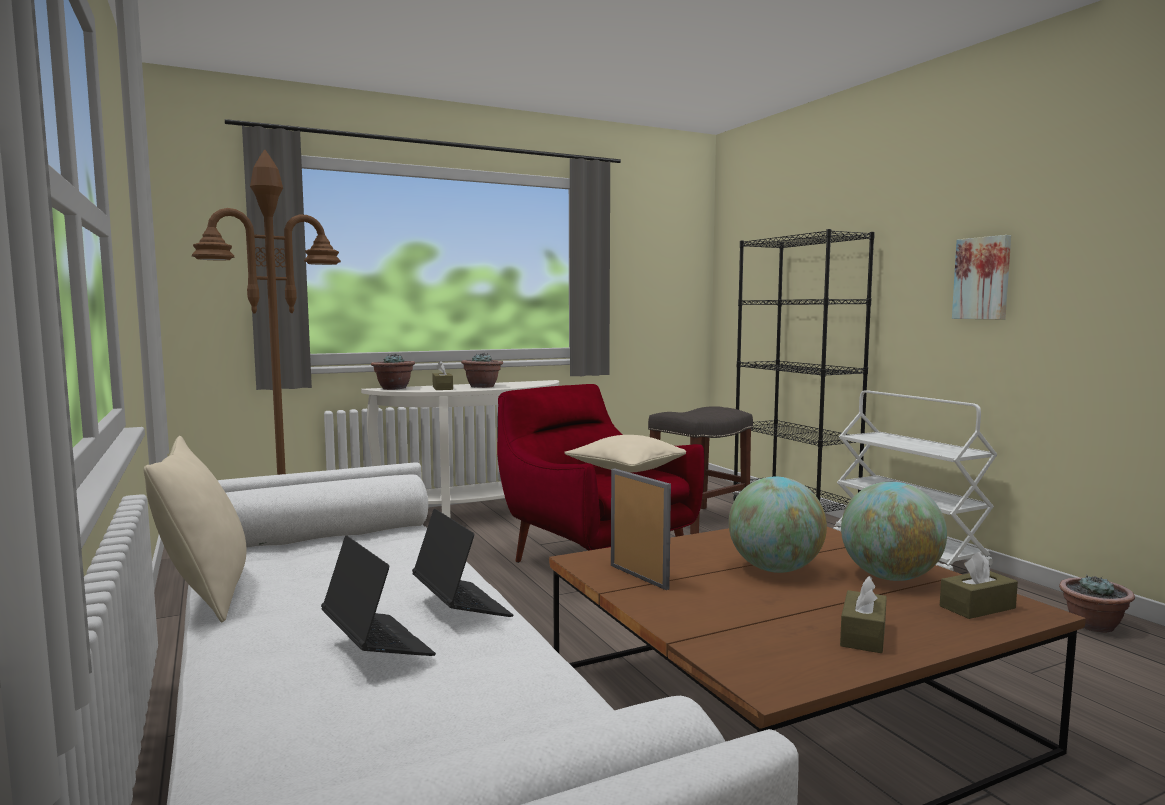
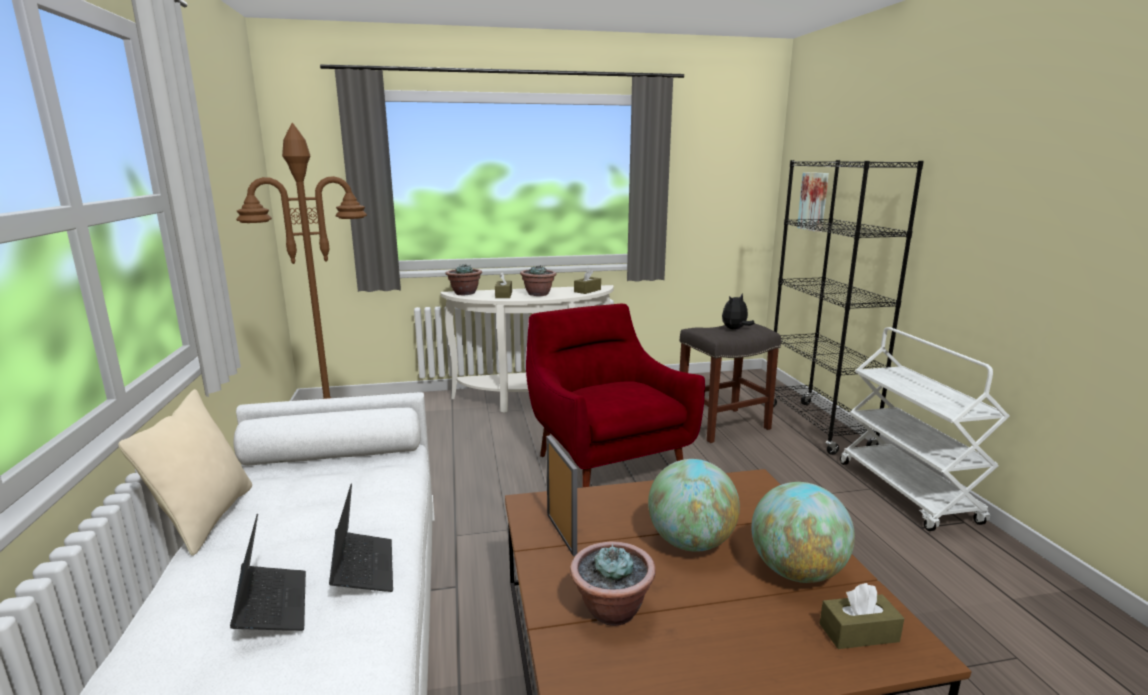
camera: 15 degrees right, 10 degrees up
beige pillow [564,435,686,473] -> none
brown tissue box [840,576,887,653] -> brown tissue box moved to [574,268,601,294]
picture [952,235,1011,319] -> picture moved to [797,172,829,232]
potted plant [1059,575,1135,632] -> potted plant moved to [570,541,656,626]
none -> plush toy [722,294,755,329]

